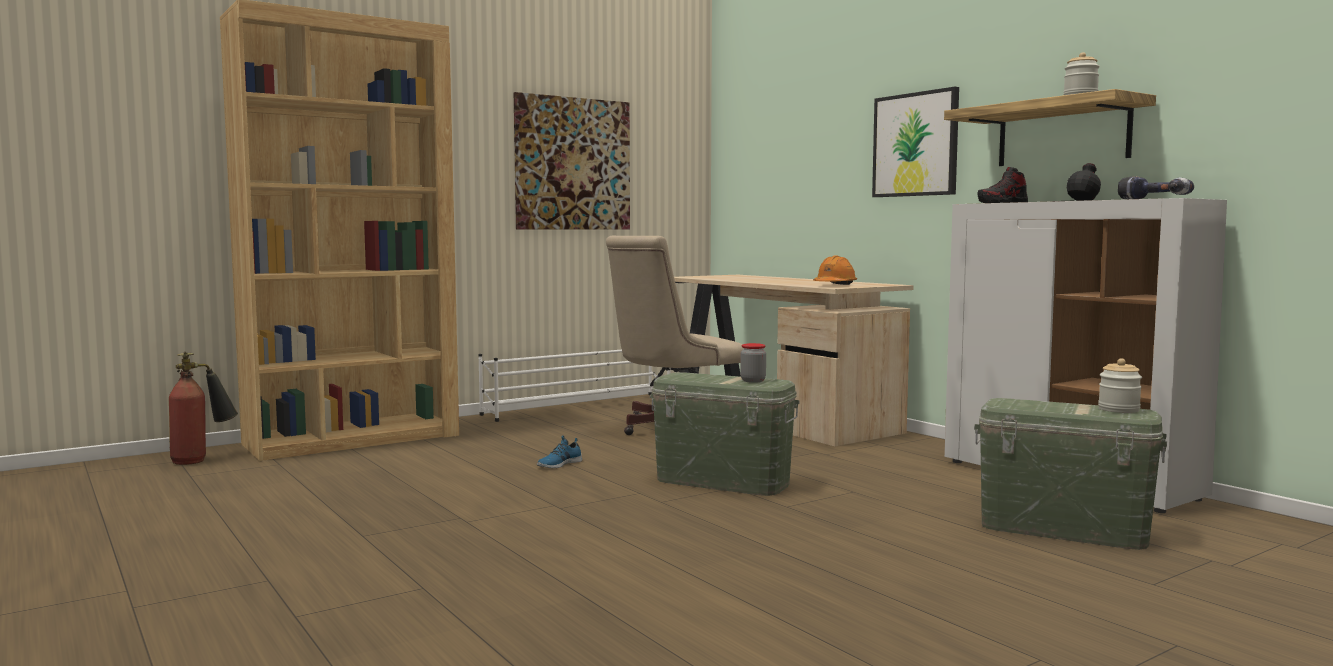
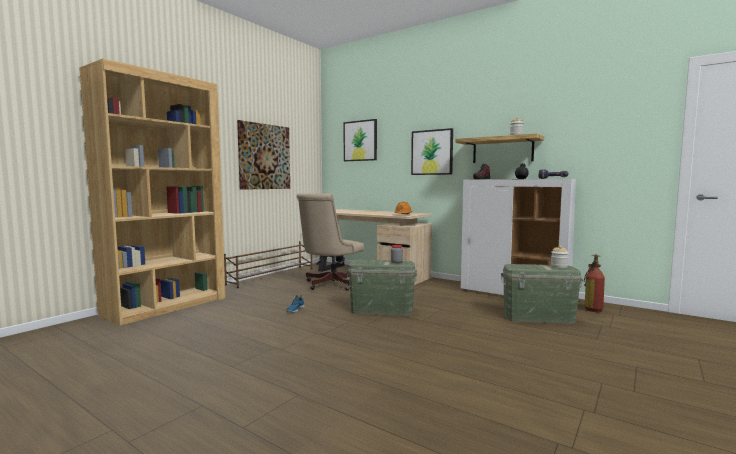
camera: 20 degrees left, 0 degrees up
fire extinguisher [169,352,238,465] -> fire extinguisher moved to [584,254,605,312]
white shoe rack [478,350,670,422] -> brown shoe rack [224,241,312,288]
none -> picture [343,119,377,161]

